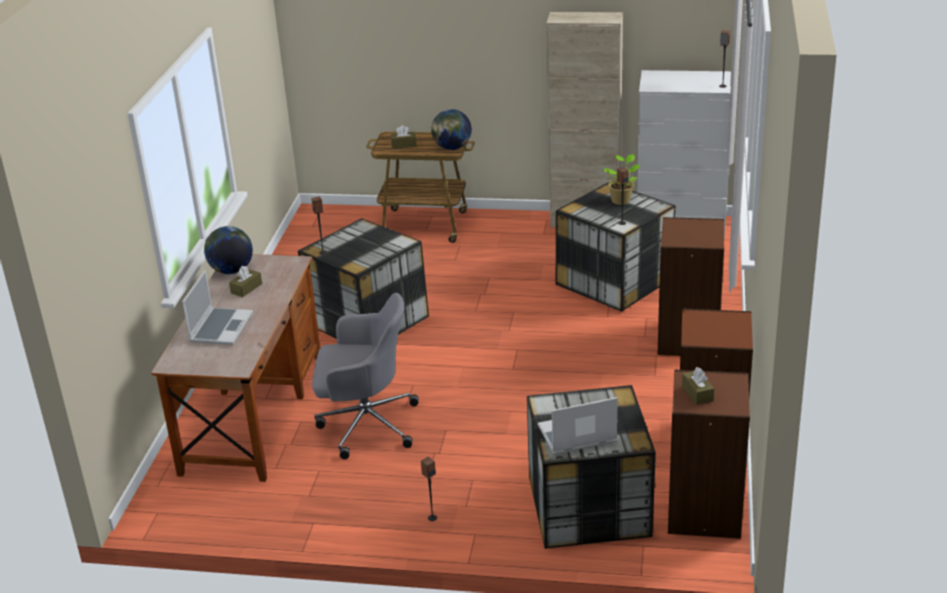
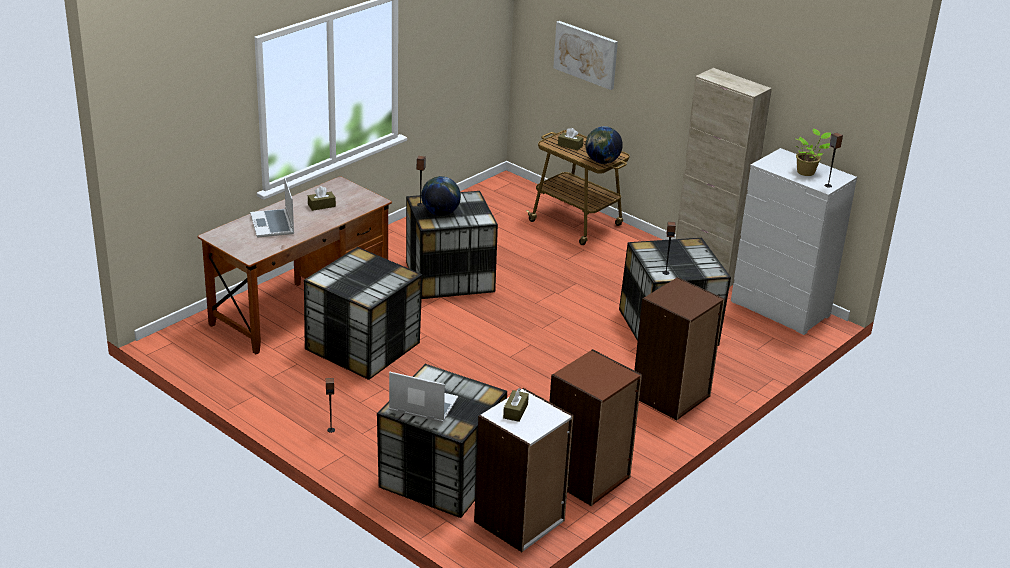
camera: 30 degrees right, 0 degrees up
laptop [182,270,253,345] -> laptop turned 120 degrees clockwise [250,177,294,237]
globe [204,226,253,274] -> globe moved to [421,176,461,216]
grey office chair [312,293,419,459] -> storage box [304,247,422,380]
potted plant [602,154,640,205] -> potted plant moved to [795,129,831,176]
brown bookcase [668,369,750,539] -> white bookcase [474,388,574,552]
none -> picture [553,21,618,90]

